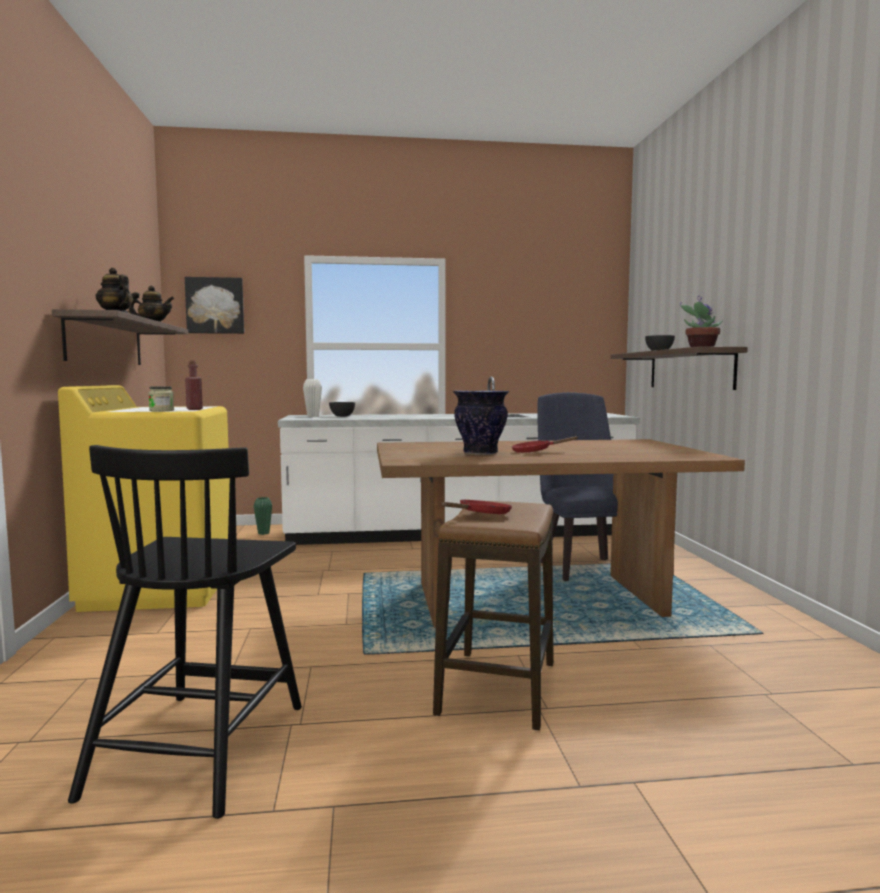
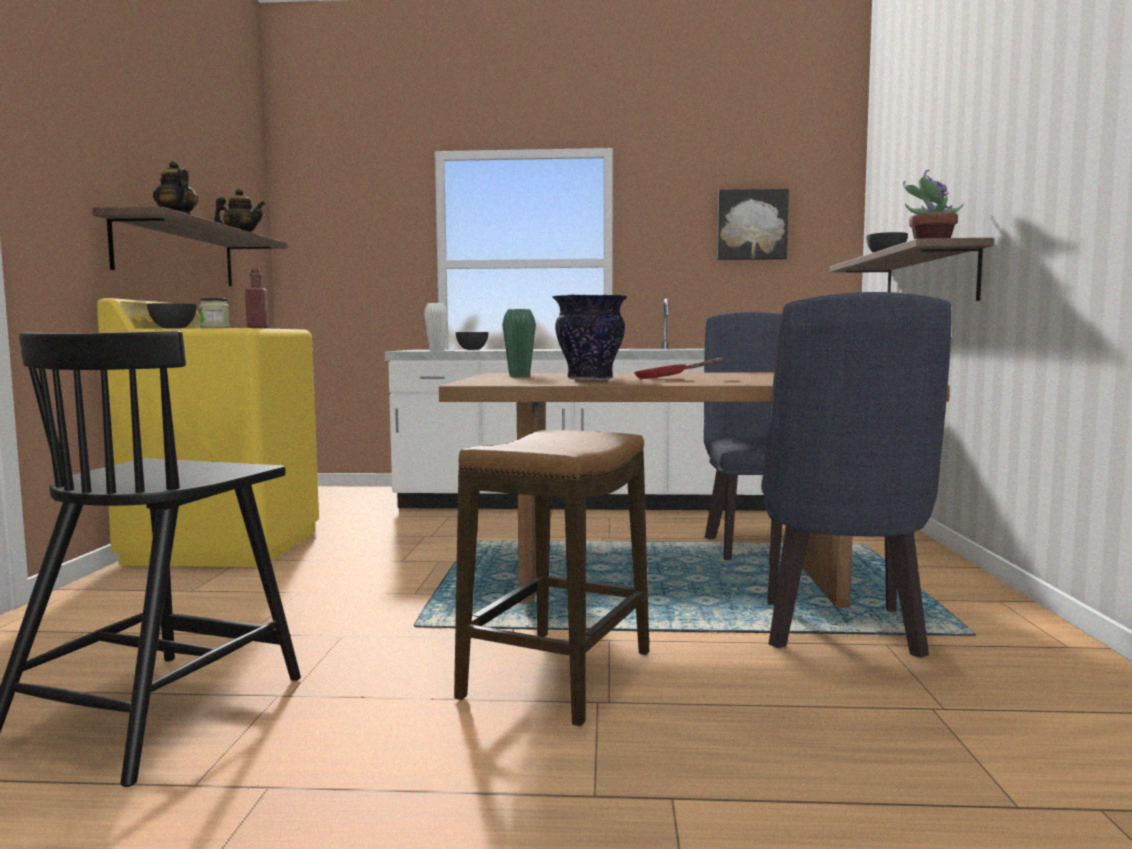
camera: 10 degrees right, 0 degrees up
picture [185,277,244,334] -> picture moved to [717,189,789,260]
green vase [254,497,272,535] -> green vase moved to [502,309,536,377]
red frying pan [442,500,512,514] -> none
none -> grey bowl [147,303,197,329]
none -> blue chair [761,292,951,658]

